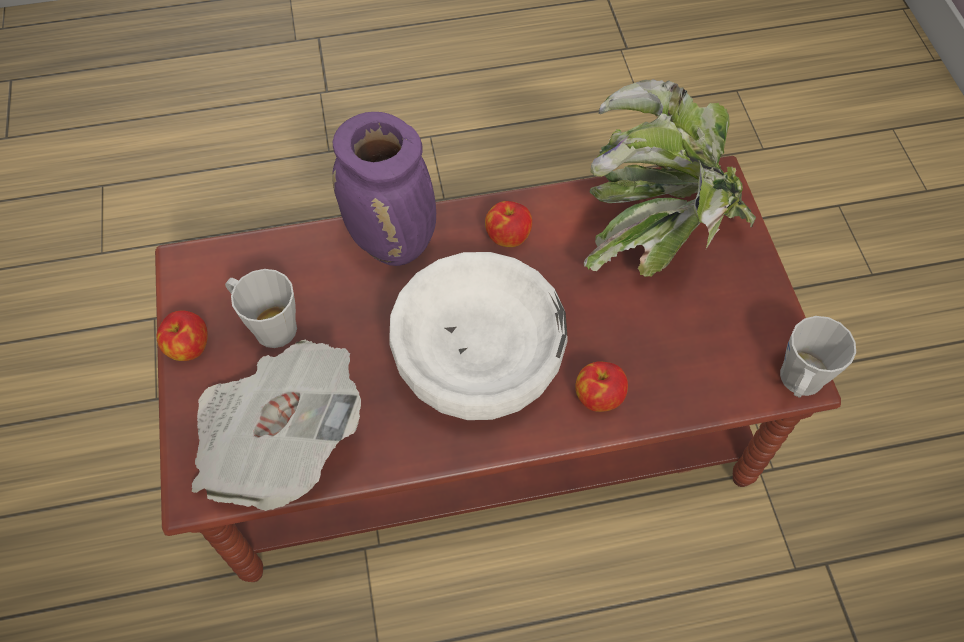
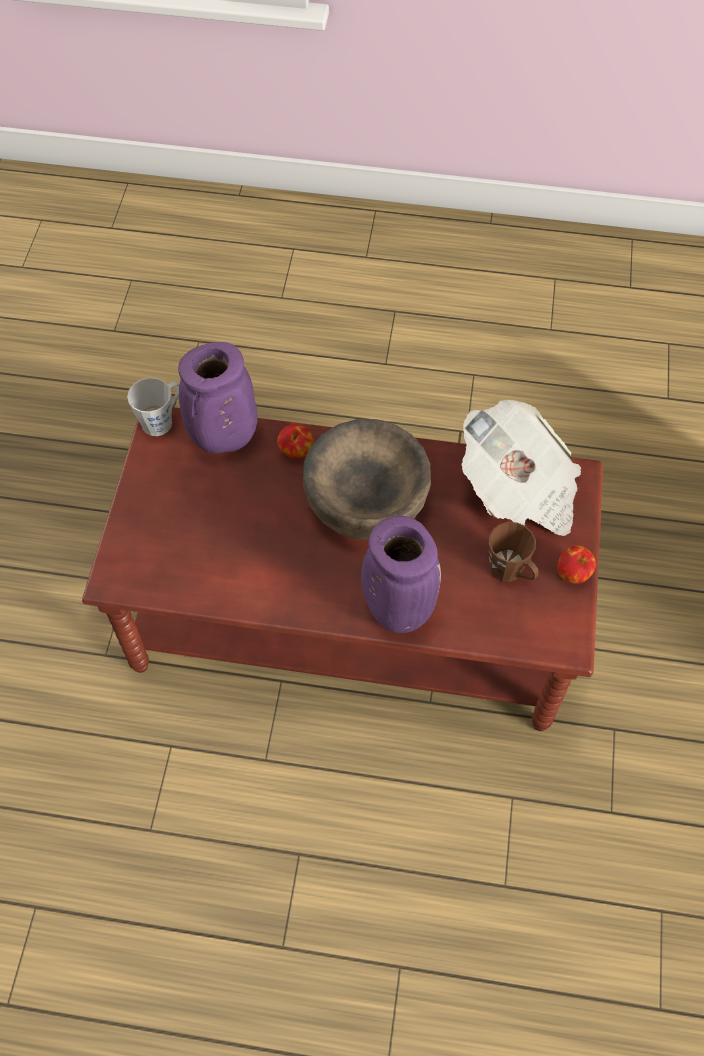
camera: 160 degrees left, 0 degrees up
grey mug [225,269,297,348] -> brown mug [488,522,539,582]
white bowl [389,252,567,420] -> brown bowl [303,419,431,540]
apple [485,201,532,247] -> none
potted plant [584,79,756,277] -> none
none -> purple vase [178,342,258,454]

